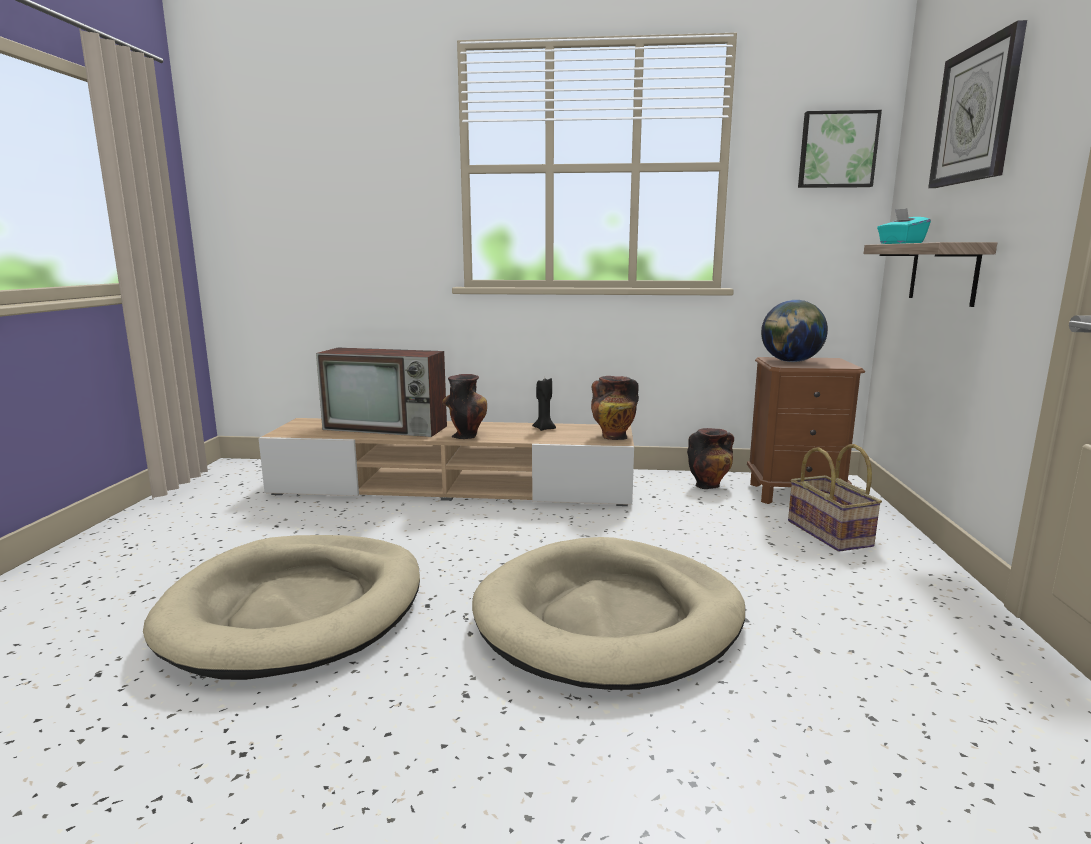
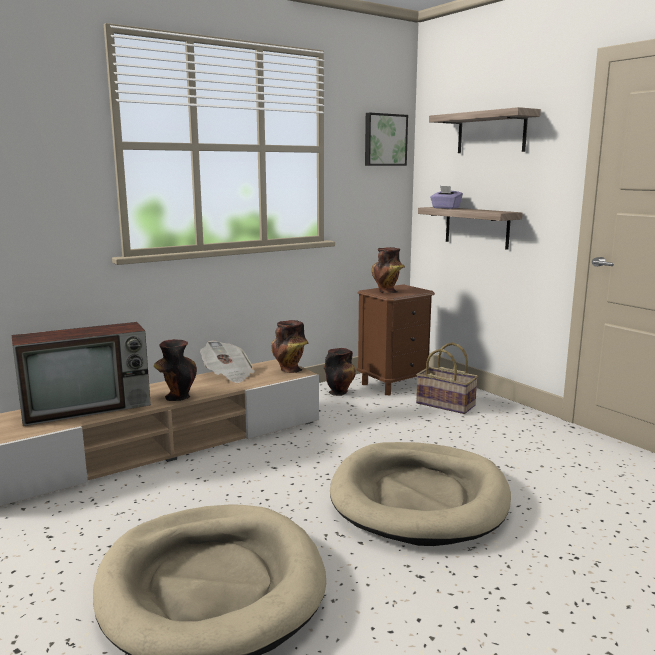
camera: 40 degrees left, 0 degrees up
black candle [532,378,556,431] -> newspaper [200,341,255,383]
globe [761,300,828,362] -> vase [372,247,405,293]
turquoise tissue box [877,208,931,244] -> purple tissue box [430,186,463,209]
wall clock [928,20,1027,188] -> shelf [429,107,541,153]

